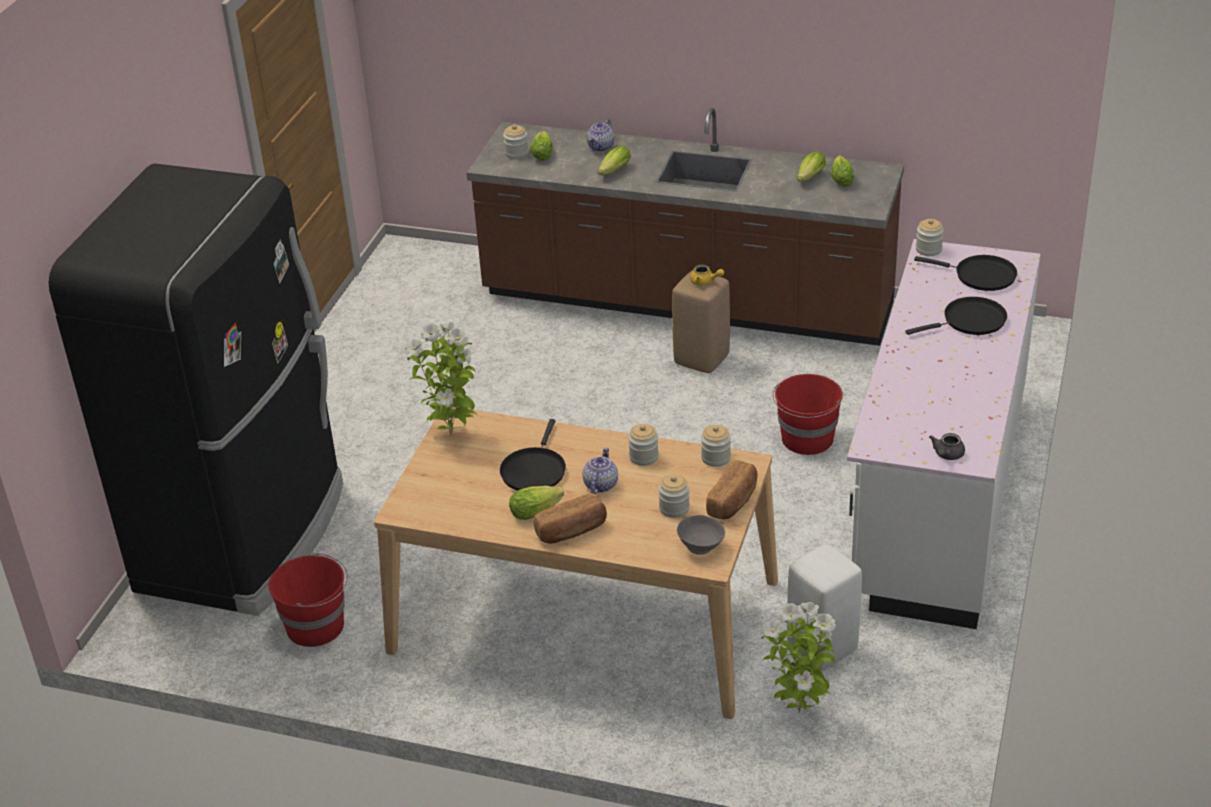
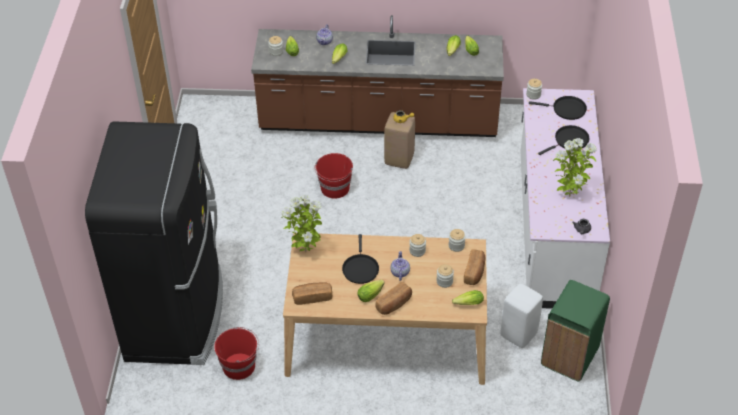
camera: 15 degrees left, 10 degrees up
grey bowl [677,515,725,555] -> lettuce [452,290,484,305]
potted plant [761,602,836,713] -> potted plant moved to [553,138,597,197]
red bucket [773,374,843,455] -> red bucket moved to [314,153,353,199]
none -> bread [292,282,332,305]
none -> green trash can [541,280,610,381]

